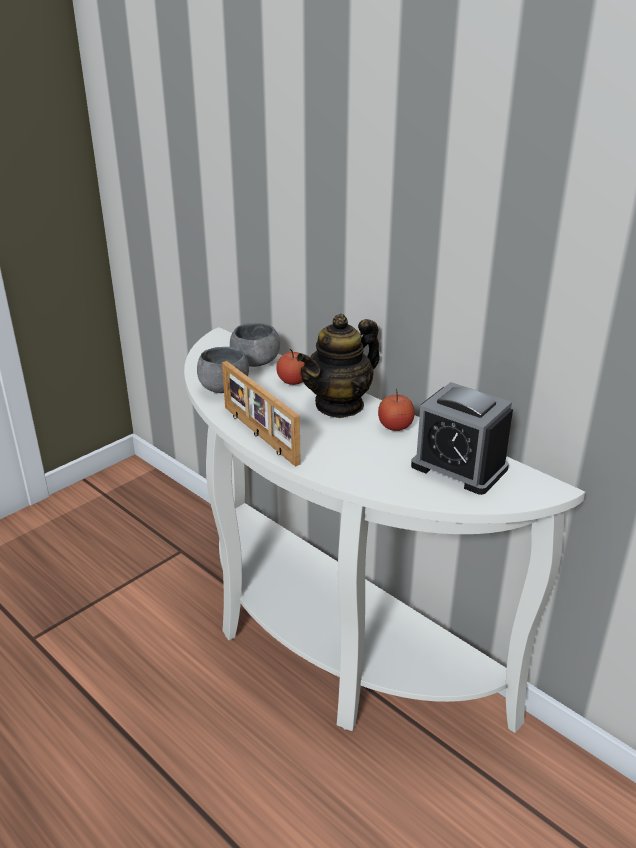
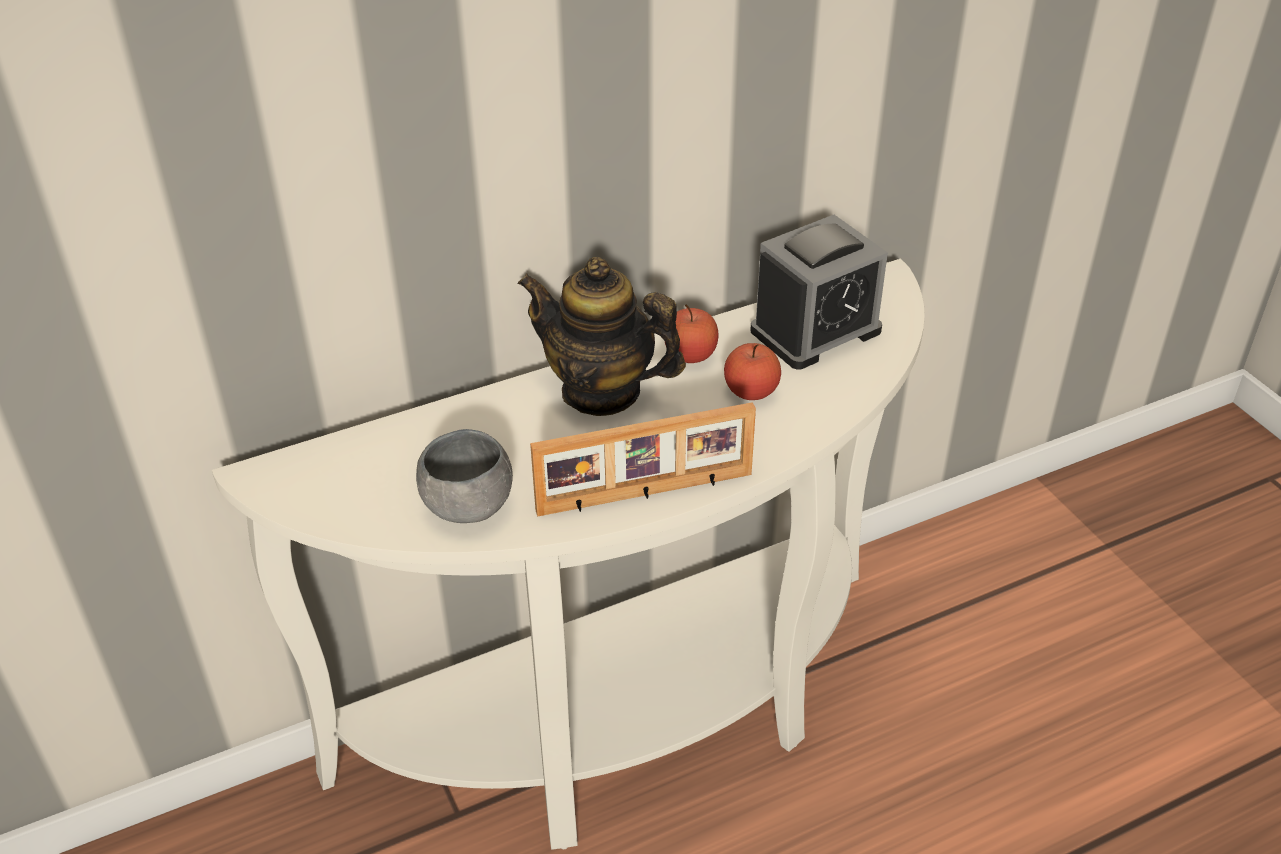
camera: 70 degrees left, 10 degrees up
grey bowl [230,323,280,367] -> none
apple [276,349,305,385] -> apple moved to [724,343,781,400]
teapot [297,314,380,418] -> teapot turned 135 degrees clockwise [518,257,686,416]

